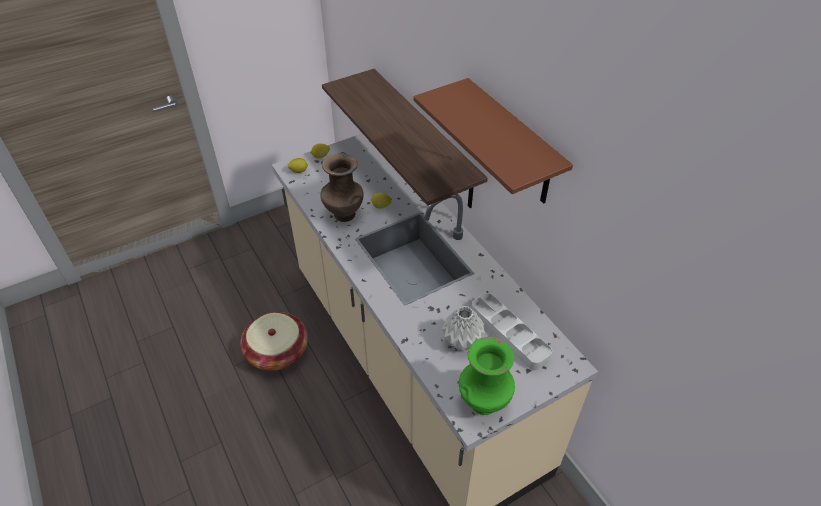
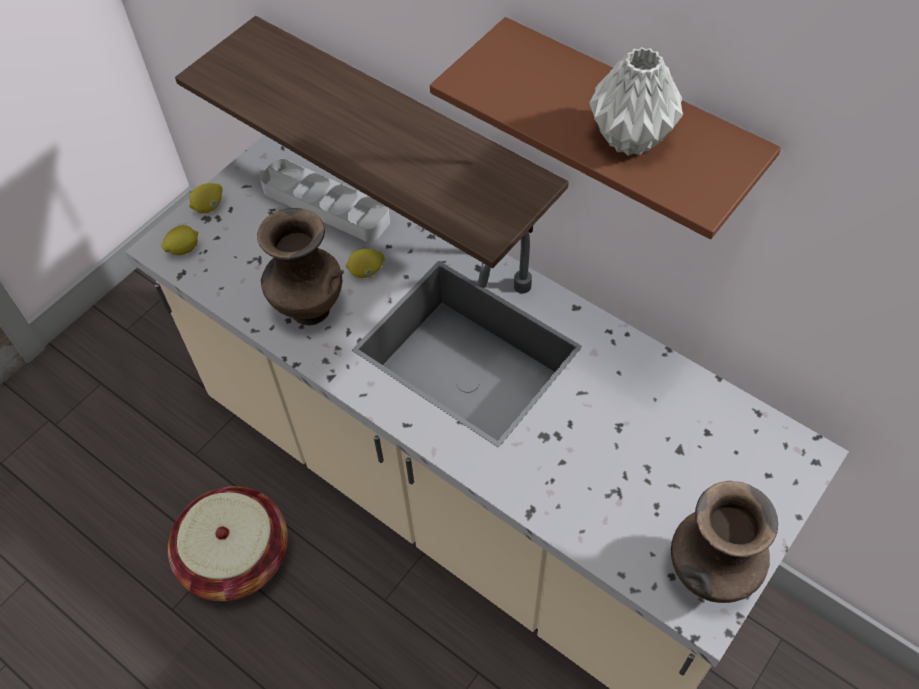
camera: 20 degrees left, 10 degrees up
grey vase [442,306,485,351] -> grey vase moved to [589,47,683,156]
green vase [459,337,515,415] -> brown vase [671,481,778,603]
grey tray [472,293,552,370] -> grey tray moved to [260,158,390,242]

